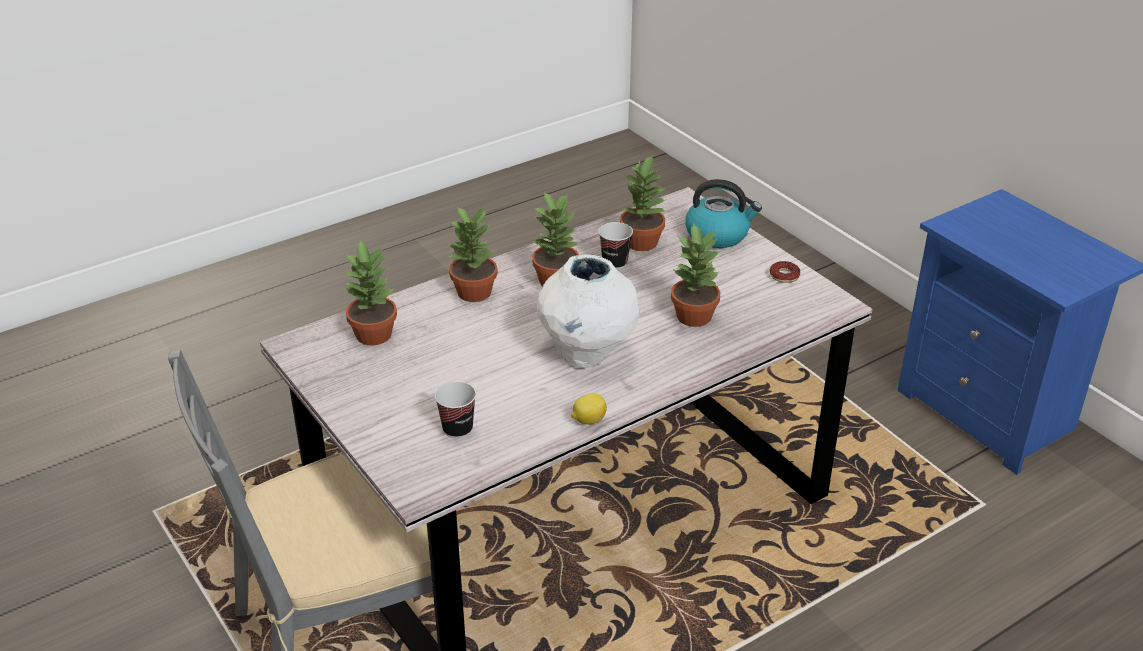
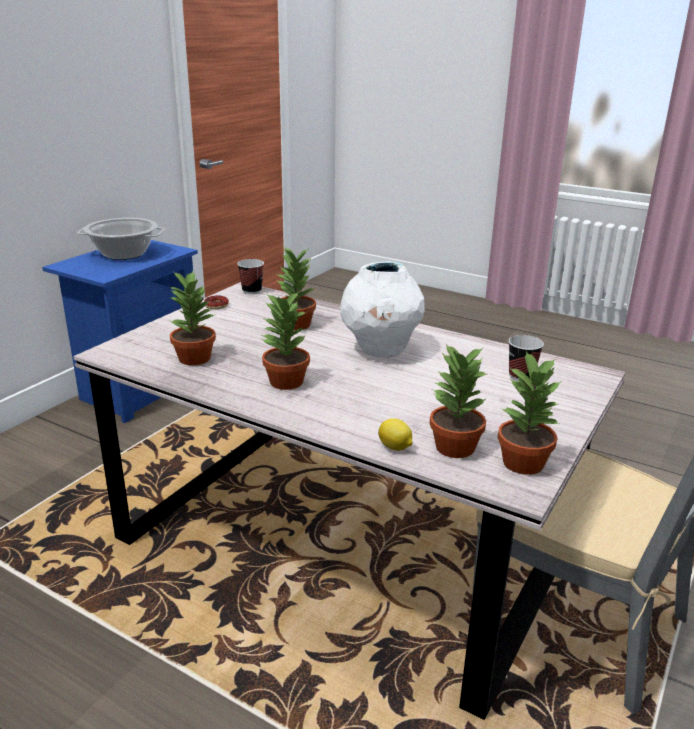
camera: 115 degrees left, 10 degrees down
potted plant [447,207,498,302] -> potted plant moved to [498,351,562,475]
lemon [571,393,607,425] -> lemon moved to [378,418,412,451]
cup [598,222,633,270] -> cup moved to [237,259,264,294]
kettle [685,179,762,248] -> none
none -> cooking pot [77,218,165,260]

